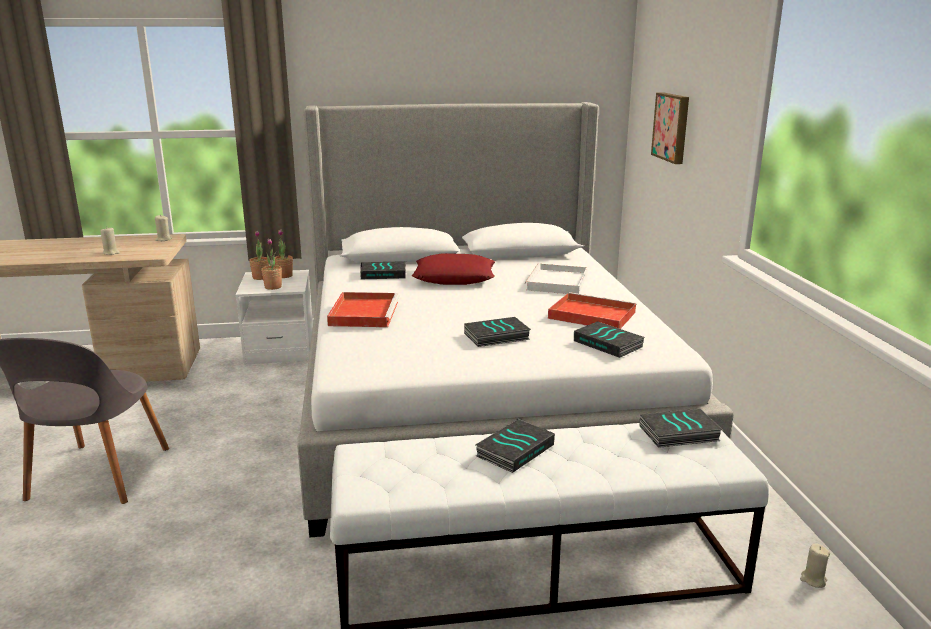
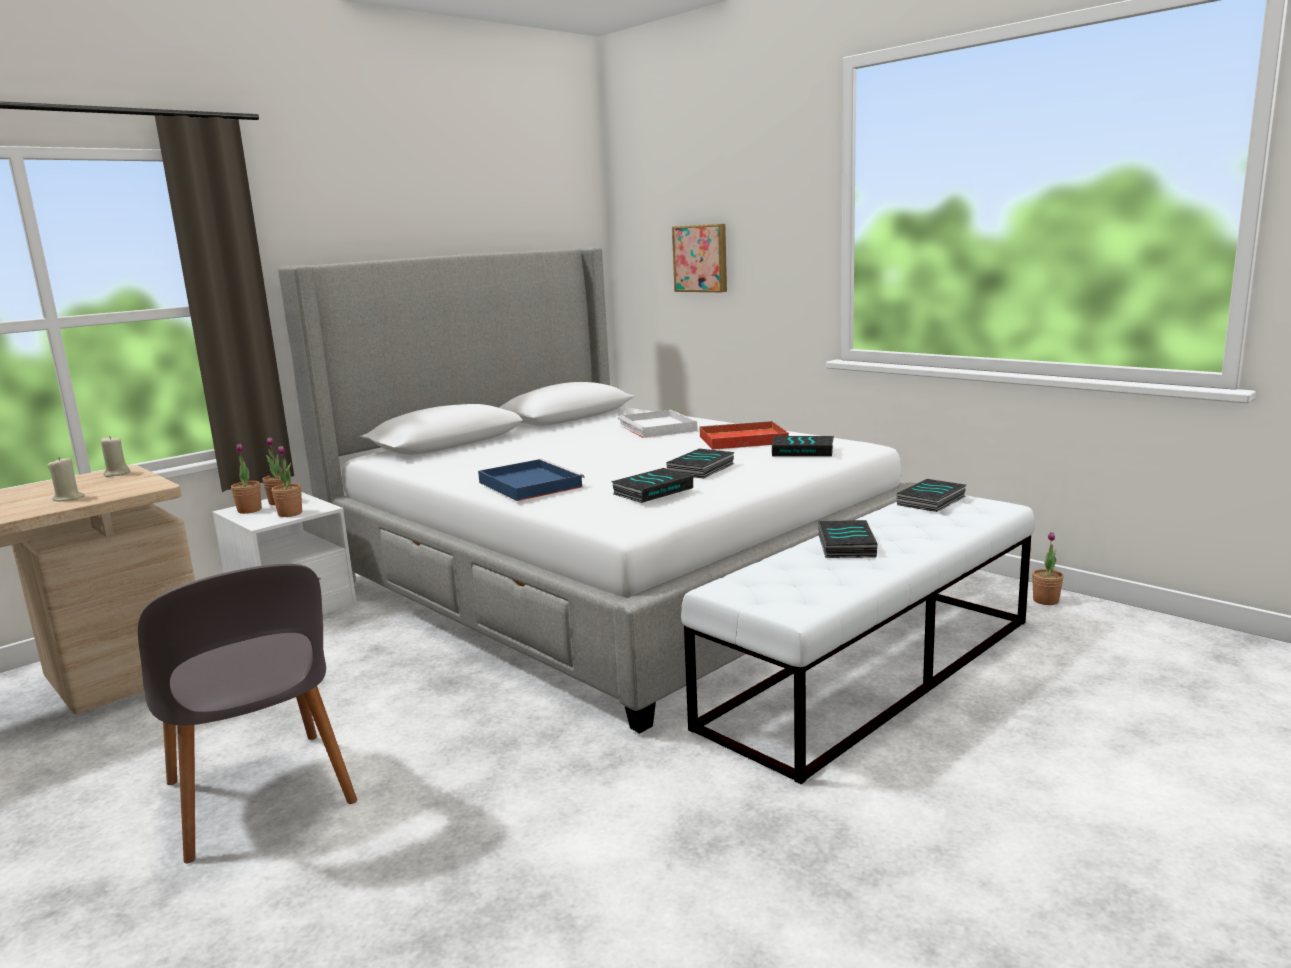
camera: 35 degrees left, 5 degrees down
red tray [327,292,399,327] -> blue tray [478,459,585,501]
book [360,261,406,279] -> book moved to [611,468,693,503]
red pillow [412,253,495,285] -> none
beige candle [800,543,830,588] -> potted plant [1032,532,1064,605]

